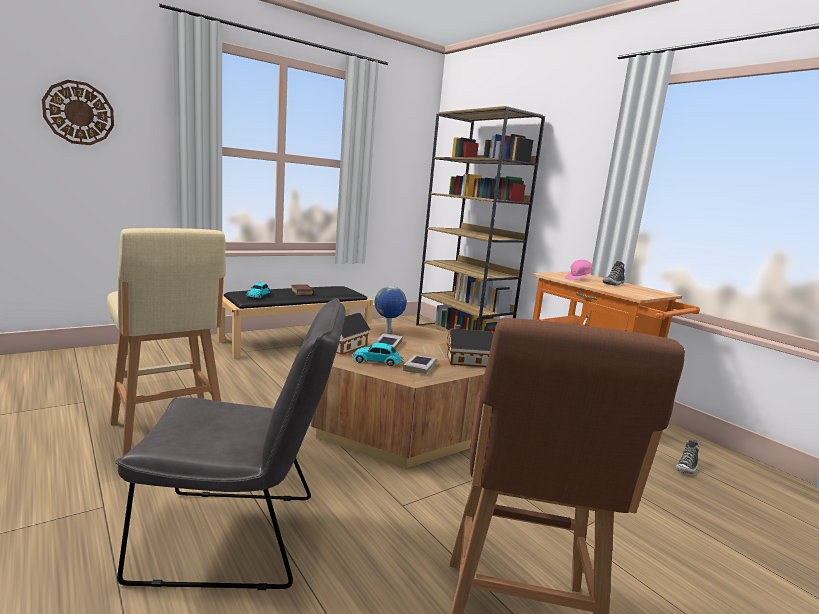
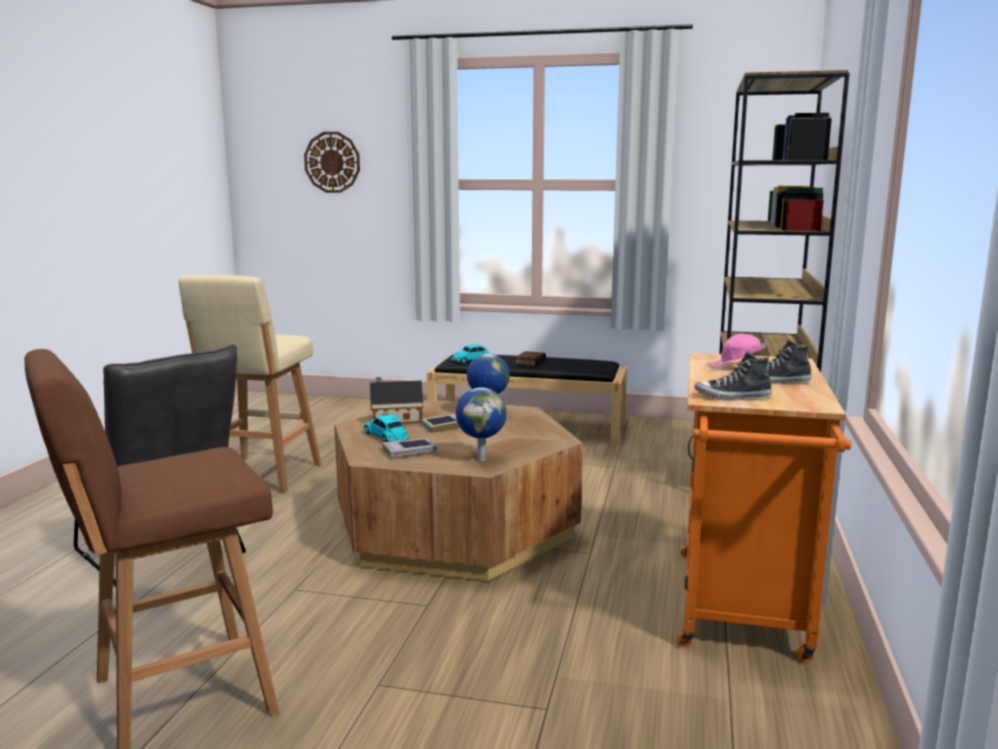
camera: 50 degrees right, 0 degrees up
toy house [447,324,494,367] -> globe [456,387,506,461]
shoe [676,440,699,474] -> shoe moved to [694,351,772,400]

